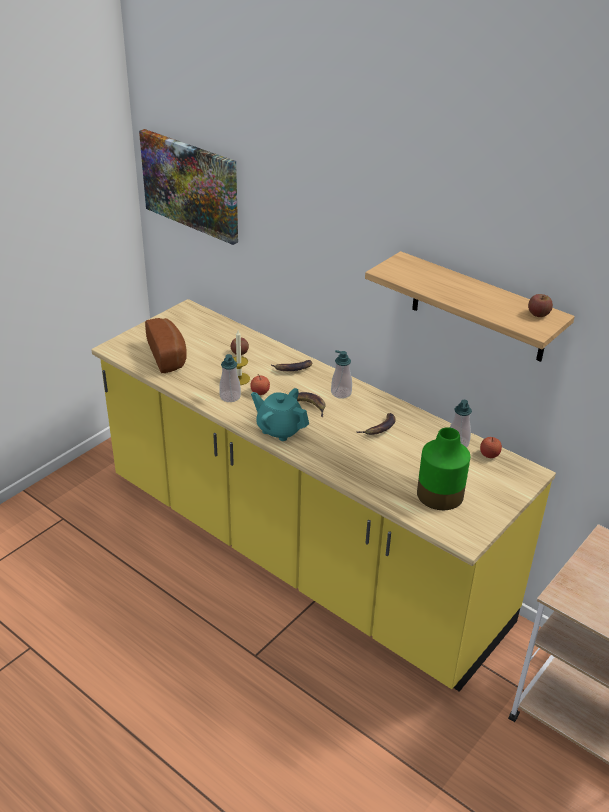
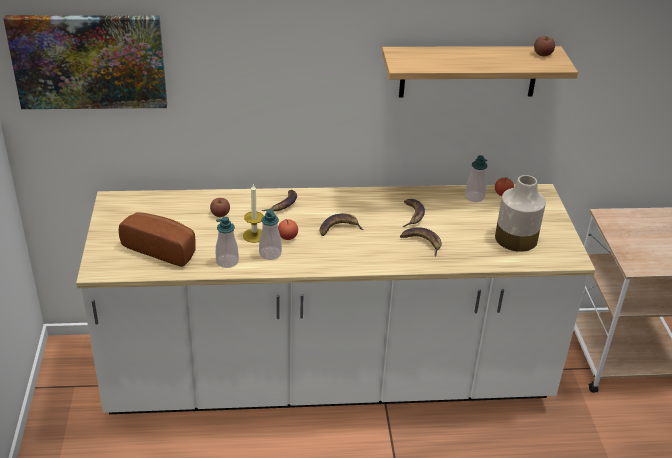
camera: 45 degrees left, 0 degrees up
yellow counter [91,299,556,692] -> white counter [76,184,595,414]
turquoise teapot [251,388,309,441] -> none
soap dispenser [331,350,352,399] -> soap dispenser moved to [216,217,239,268]
green vase [417,427,470,510] -> beige vase [495,175,546,252]
none -> banana [400,227,442,257]

